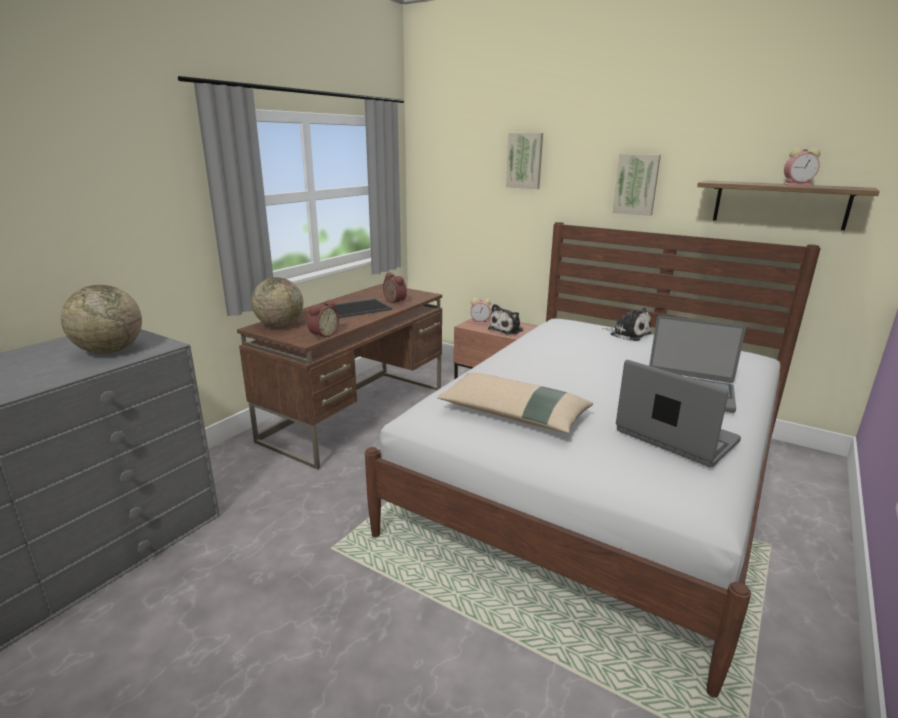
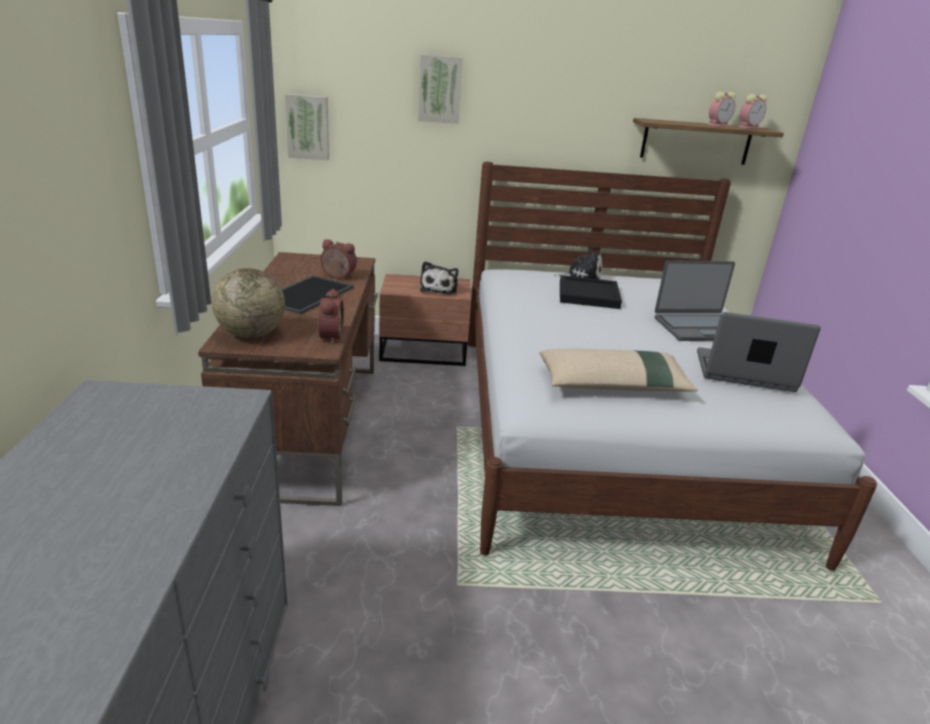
camera: 35 degrees left, 5 degrees up
globe [61,285,142,354] -> none
alarm clock [470,298,491,324] -> alarm clock moved to [738,94,767,129]
picture [613,154,661,216] -> picture moved to [285,94,329,160]
none -> black tray [560,275,622,309]

